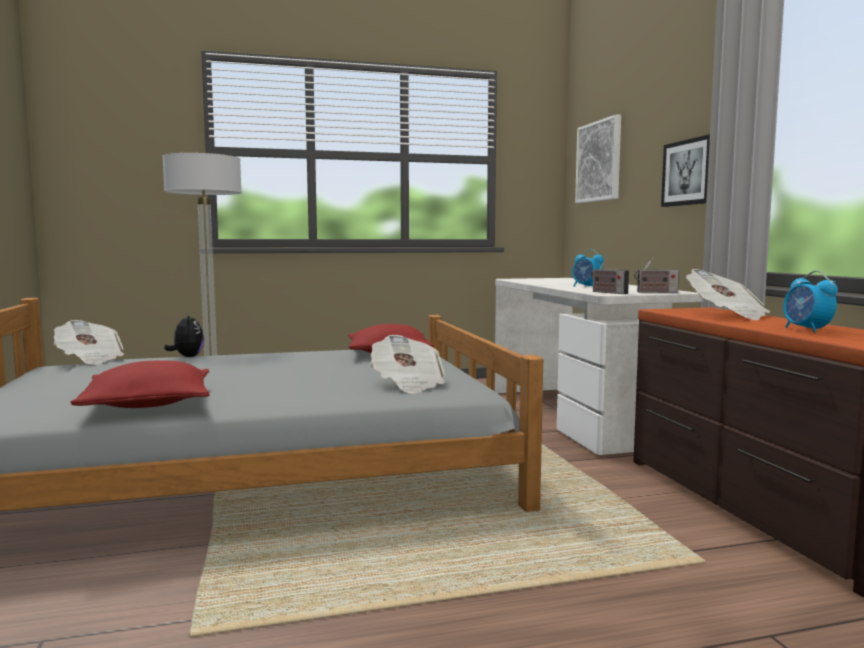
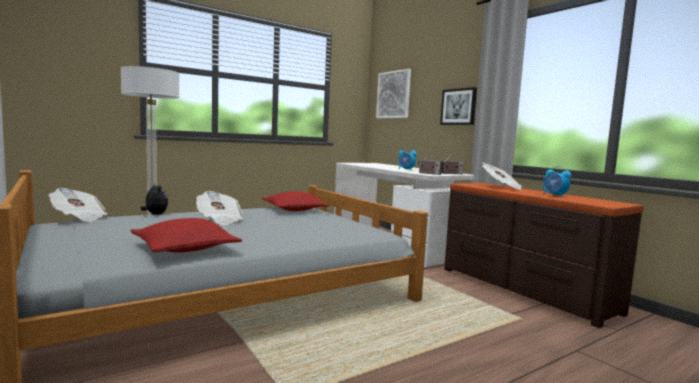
camera: 20 degrees left, 0 degrees up
newspaper [370,335,445,394] -> newspaper moved to [196,191,243,225]

